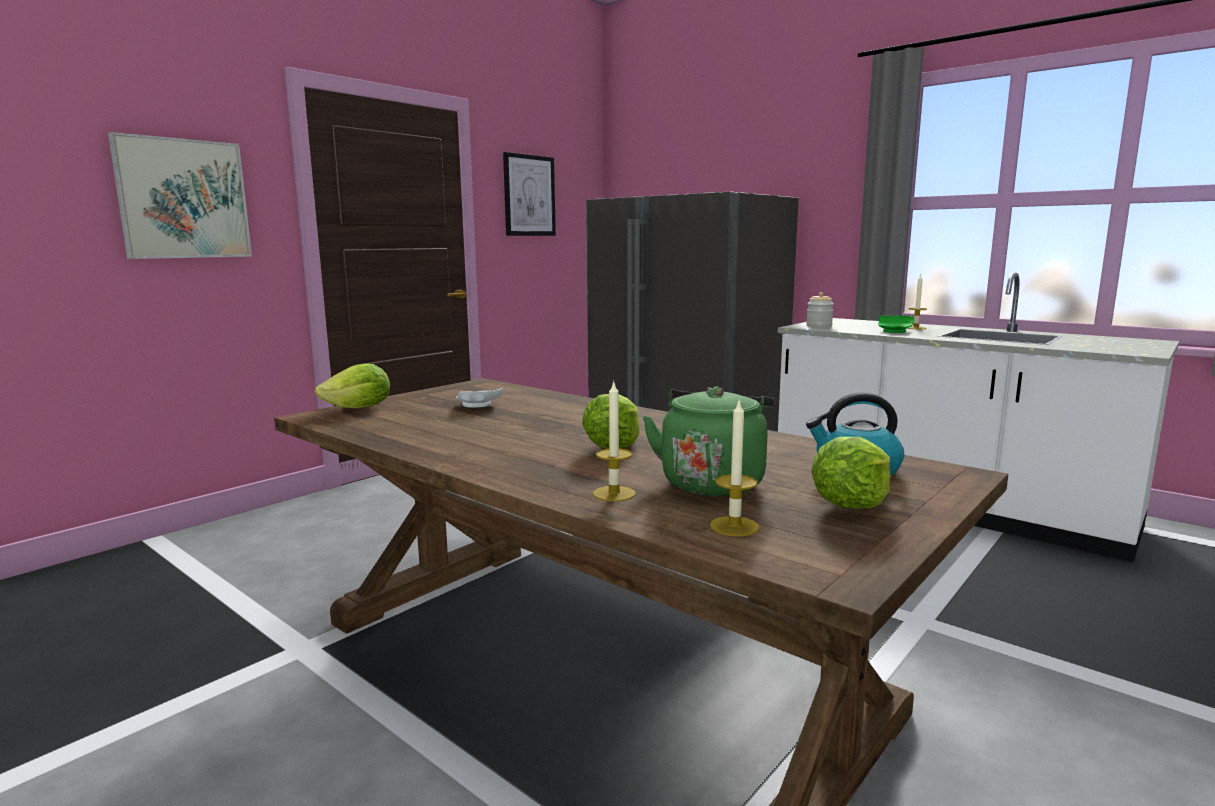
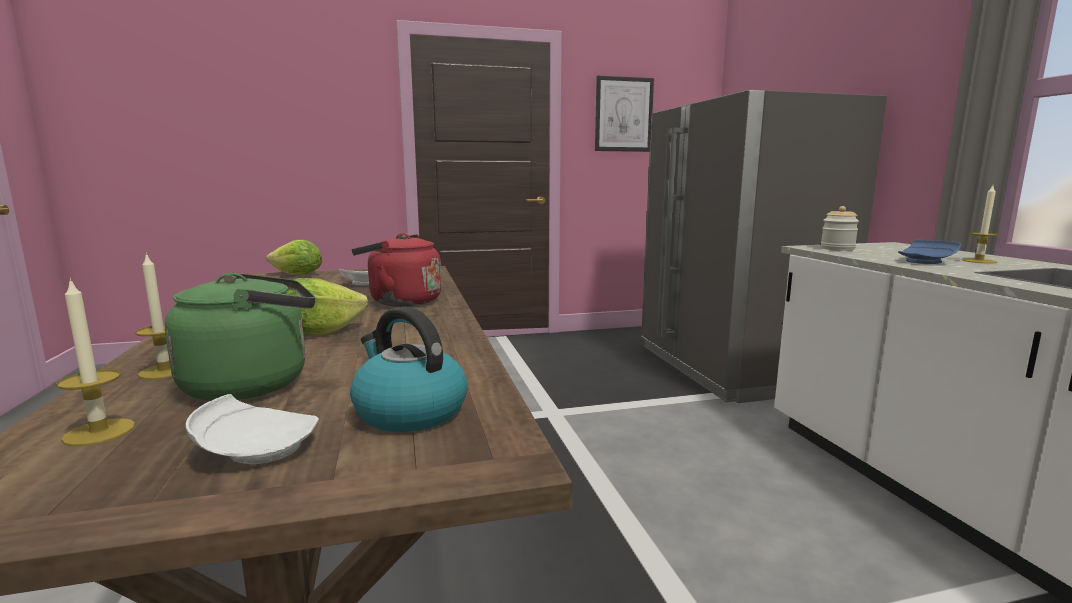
camera: 35 degrees right, 0 degrees up
picture [108,132,252,259] -> none
lettuce [811,437,891,509] -> white plate [186,394,319,464]
green plate [878,315,914,333] -> blue plate [898,240,961,264]
none -> red kettle [352,233,442,307]

